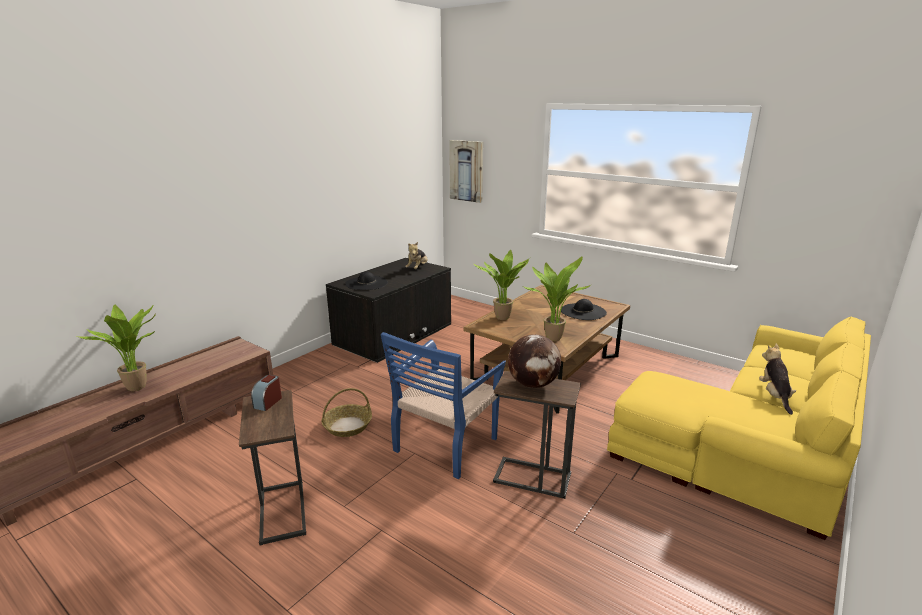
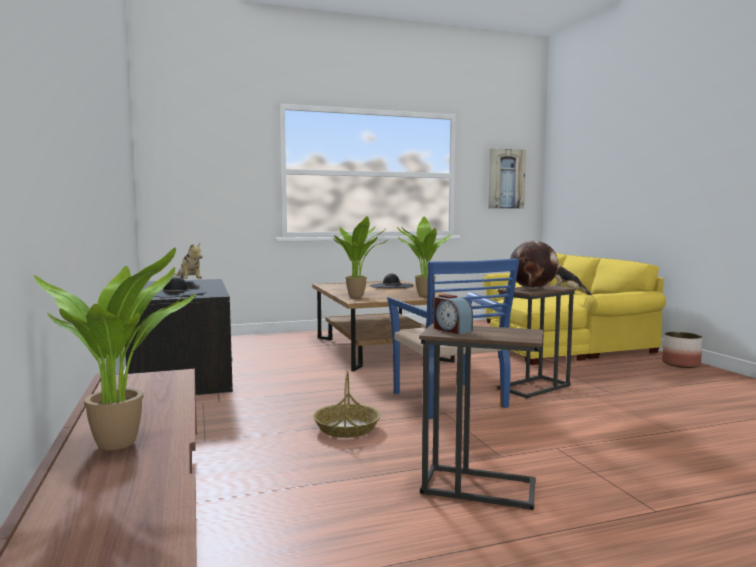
camera: 55 degrees left, 15 degrees down
picture [449,140,483,203] -> picture moved to [488,148,526,209]
none -> planter [662,332,702,368]

